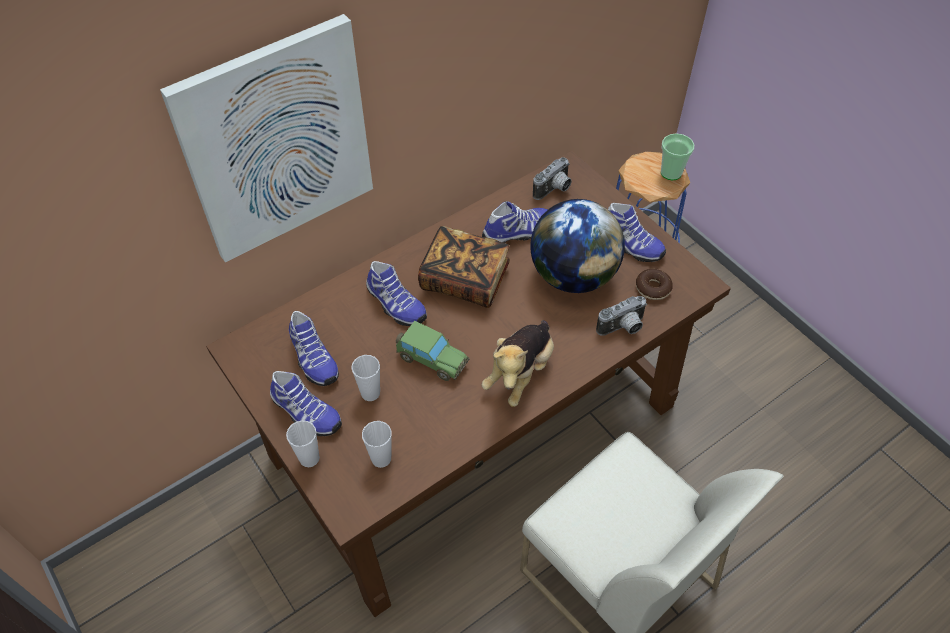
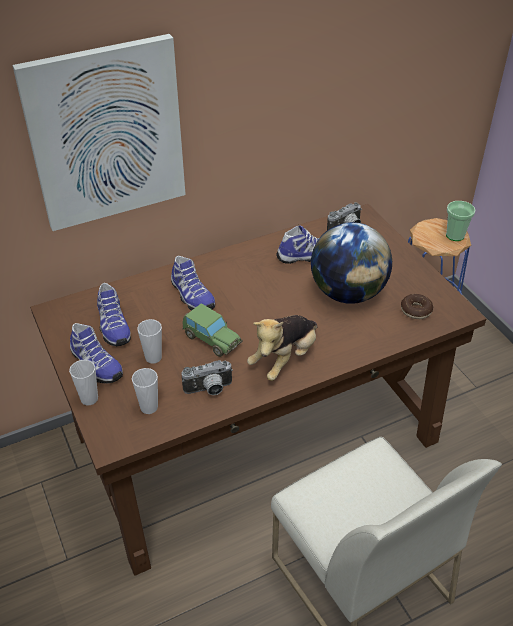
camera: 10 degrees right, 10 degrees down
book [418,226,510,308] -> none
camera [596,296,647,336] -> camera moved to [181,360,233,395]
shoe [608,203,666,262] -> none

